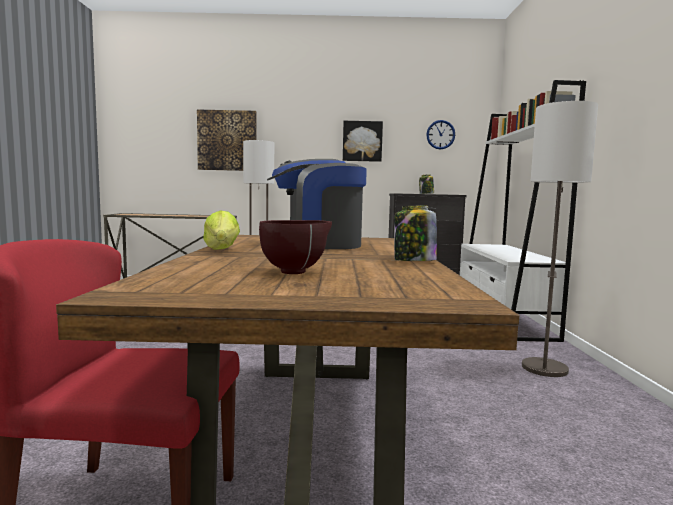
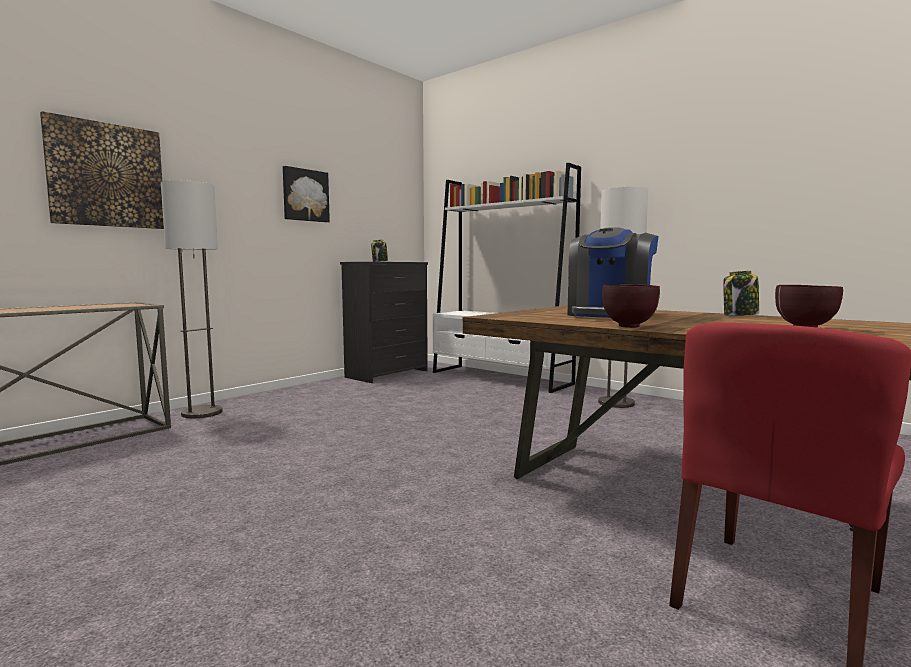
camera: 50 degrees left, 0 degrees up
lettuce [203,210,240,250] -> brown bowl [602,284,660,328]
wall clock [426,120,455,149] -> none

